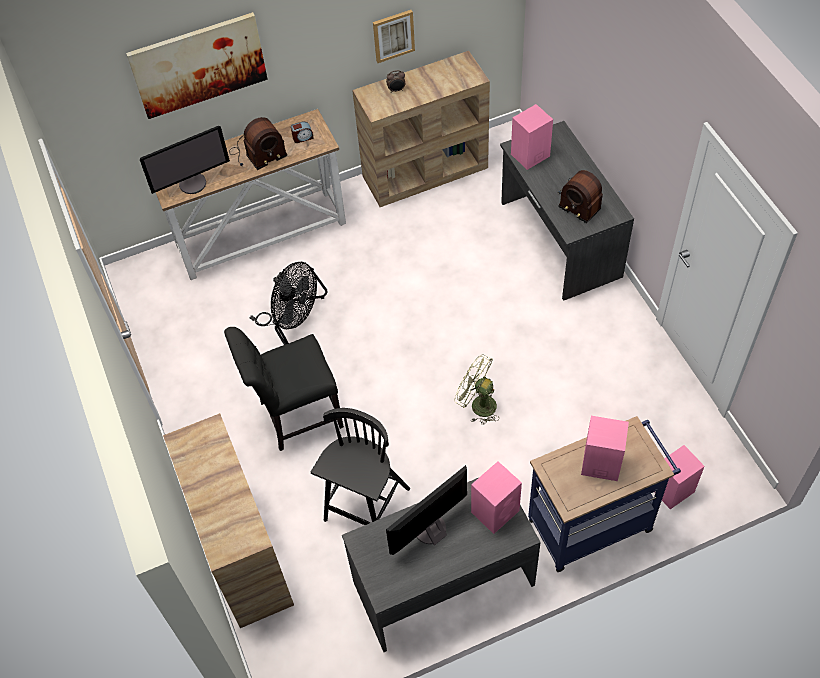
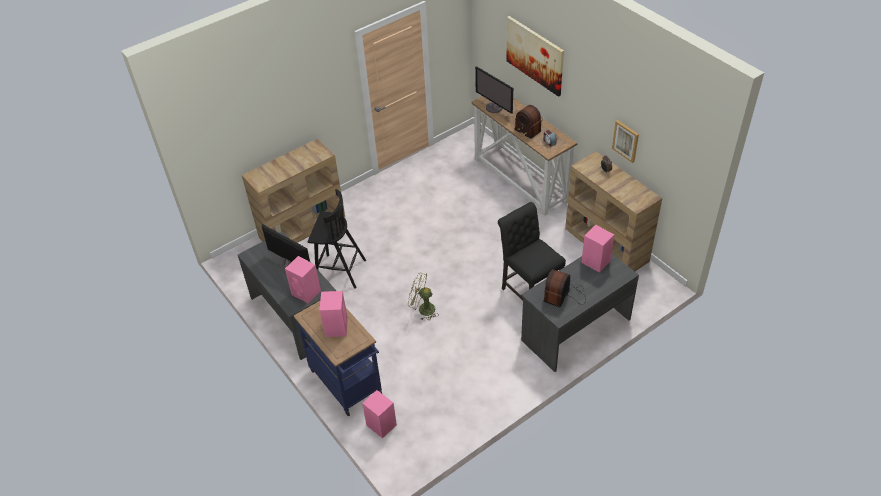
camera: 75 degrees right, 10 degrees down
black chair [224,327,344,451] -> black chair moved to [498,202,566,301]
black fan [249,262,327,345] -> none
green fan [454,354,500,425] -> green fan turned 90 degrees counterclockwise [408,272,439,320]

